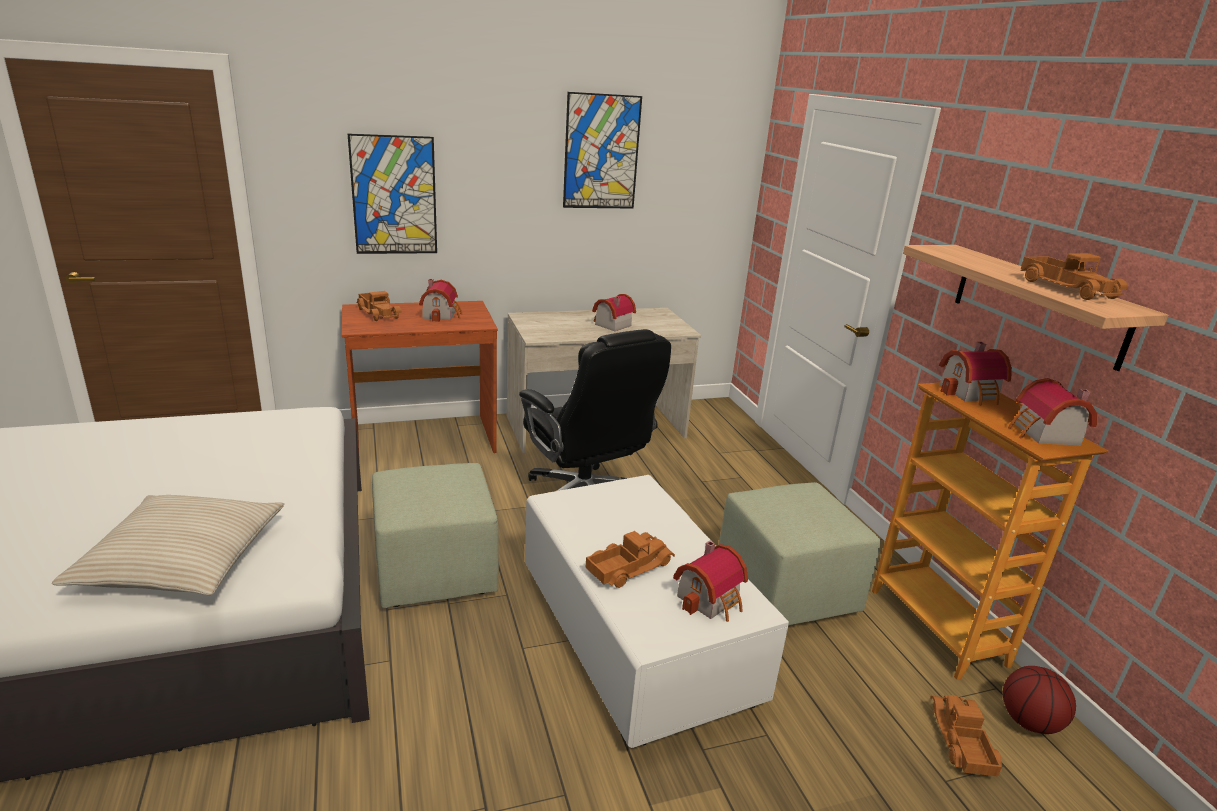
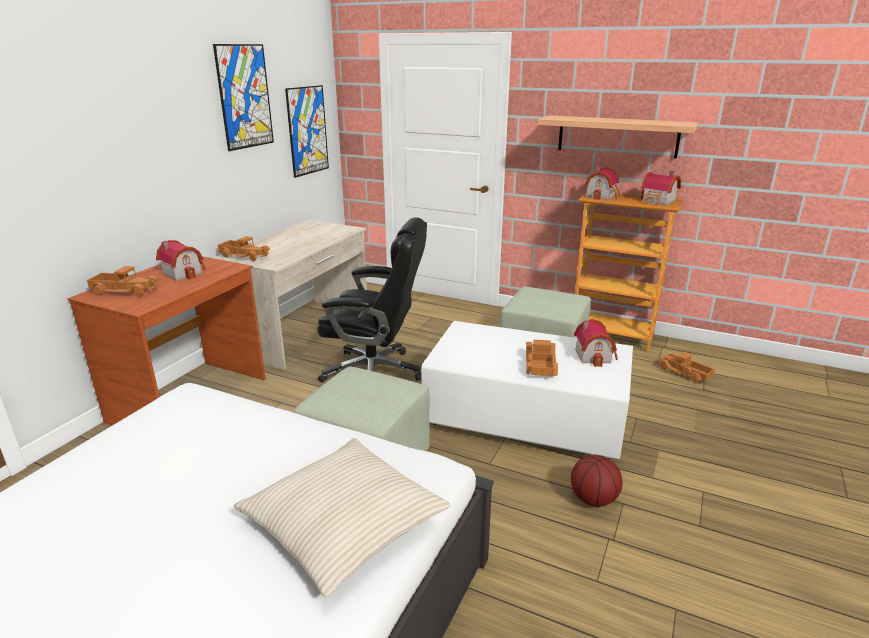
camera: 45 degrees left, 0 degrees up
picture [348,134,437,254] -> picture moved to [285,85,329,178]
toy house [592,294,636,331] -> none
basketball [1003,666,1076,734] -> basketball moved to [571,455,623,507]
toy truck [1020,253,1128,300] -> toy truck moved to [218,236,270,261]

